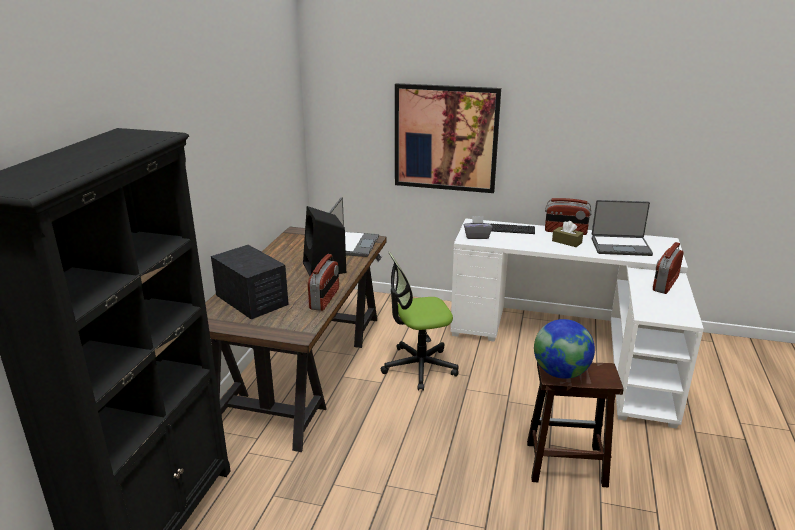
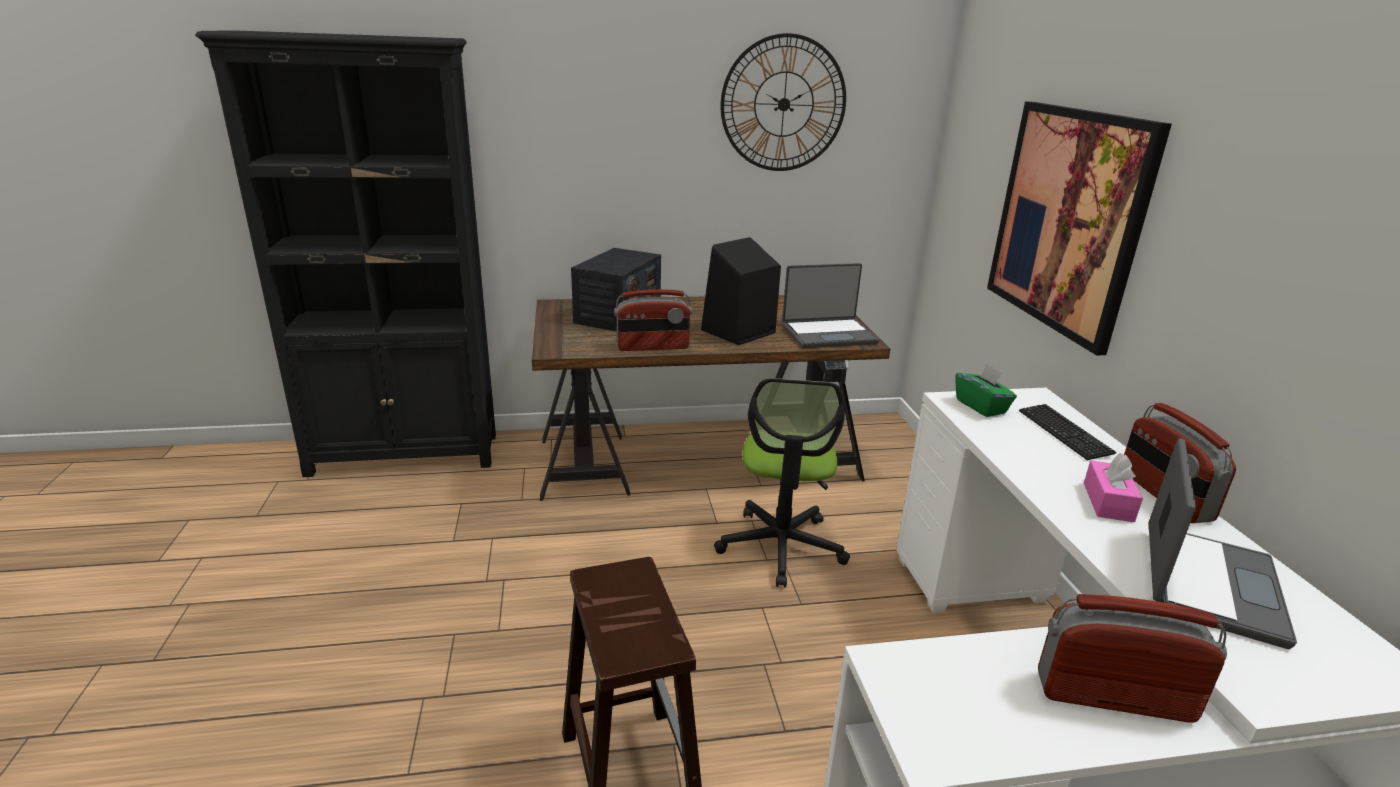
camera: 65 degrees right, 0 degrees up
office chair [380,252,459,391] -> office chair turned 135 degrees counterclockwise [714,378,850,588]
grey tissue box [464,216,492,239] -> green tissue box [955,364,1017,417]
globe [534,319,595,379] -> none
brown tissue box [552,221,583,247] -> pink tissue box [1084,453,1143,522]
laptop [592,200,653,256] -> laptop turned 135 degrees counterclockwise [1149,438,1297,649]
none -> wall clock [721,33,846,171]

